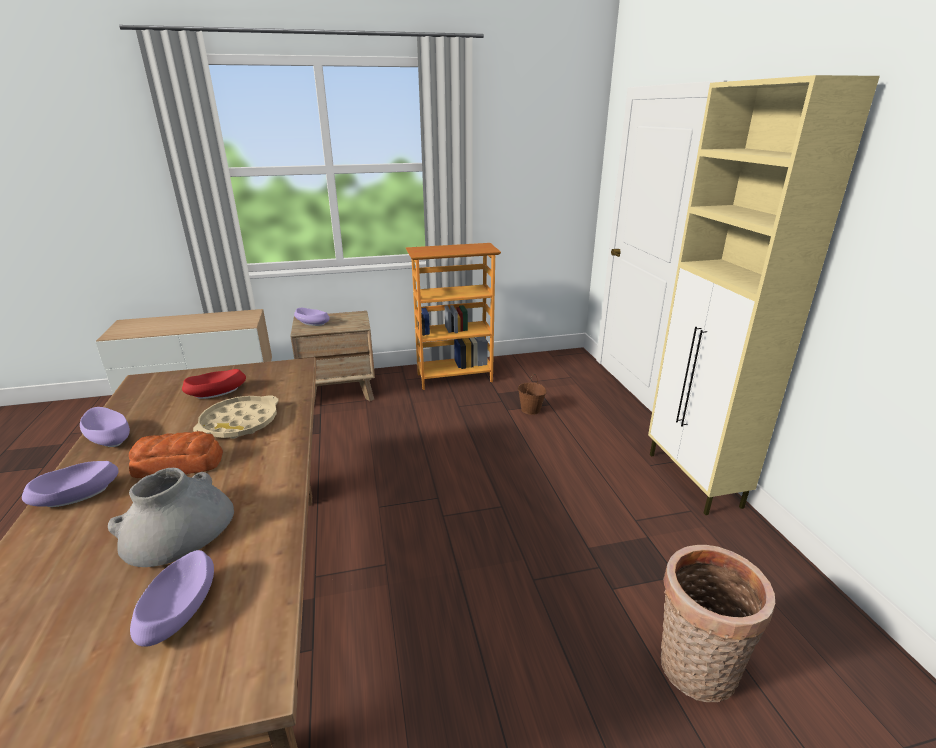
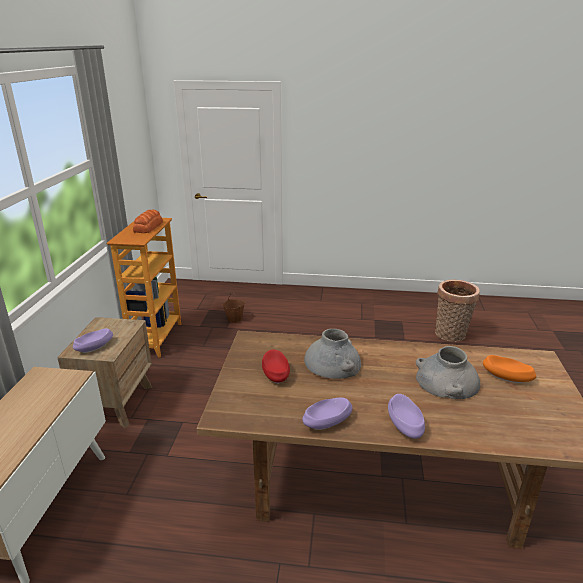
camera: 70 degrees left, 0 degrees up
bread [129,431,223,478] -> bread moved to [133,210,163,233]
purple bowl [130,550,214,647] -> orange bowl [483,355,536,383]
beige tray [193,395,279,439] -> grey vase [304,329,361,379]
beige cabinet [648,75,880,515] -> none

